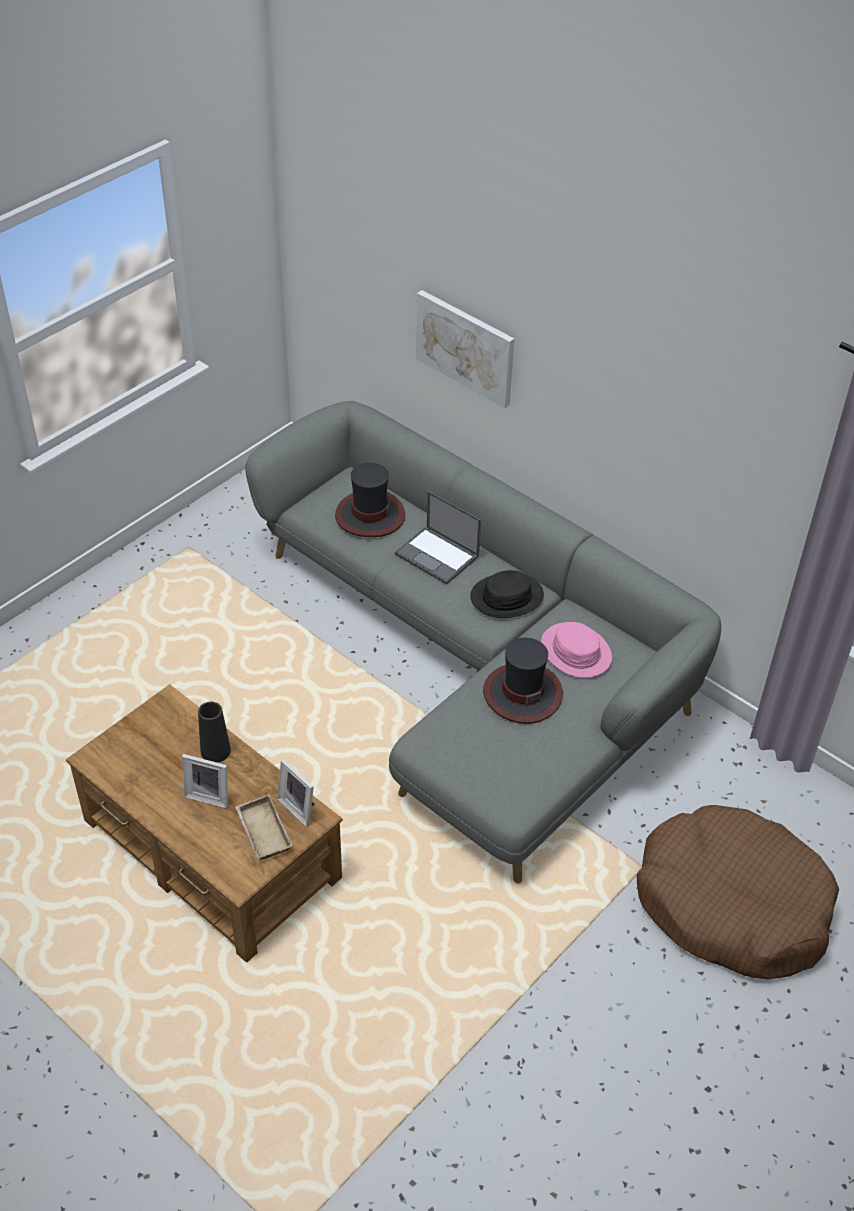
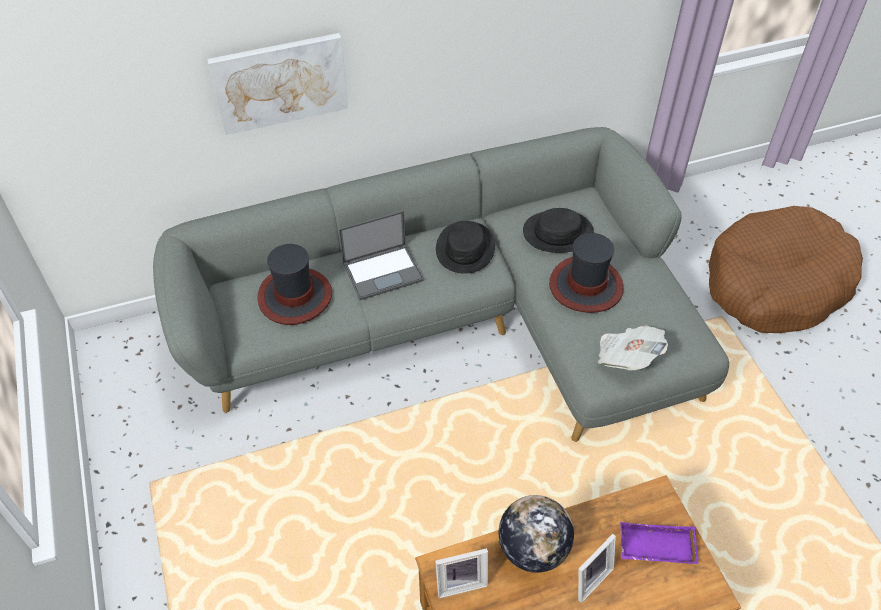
camera: 60 degrees left, 5 degrees up
black vase [198,702,231,763] -> globe [499,495,574,573]
beige tray [235,795,293,860] -> purple tray [620,522,699,564]
picture frame [277,759,315,827] -> picture frame moved to [435,548,488,598]
pink hat [541,622,612,678] -> black hat [523,208,594,253]
none -> newspaper [598,325,668,370]

